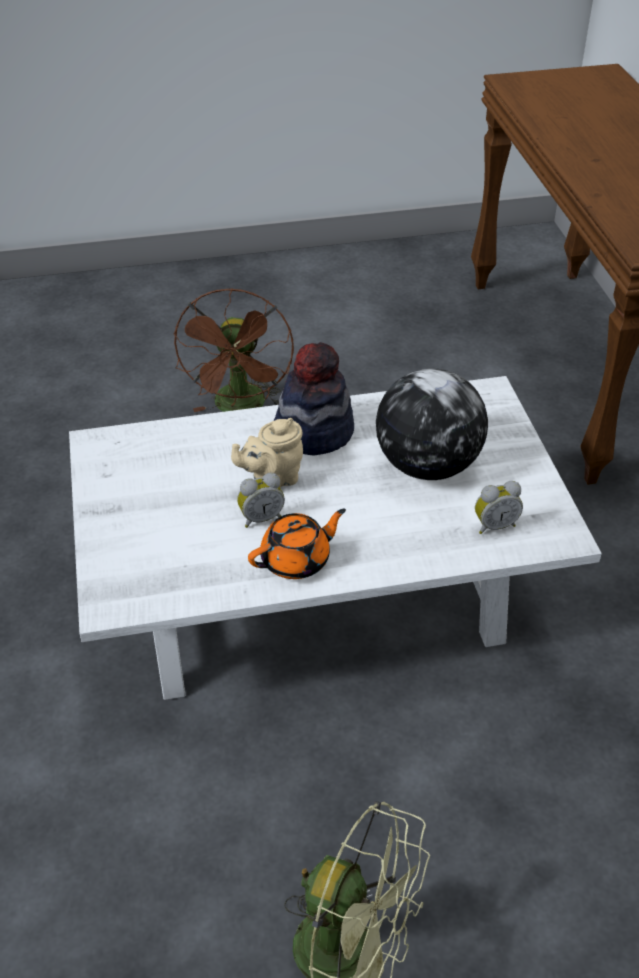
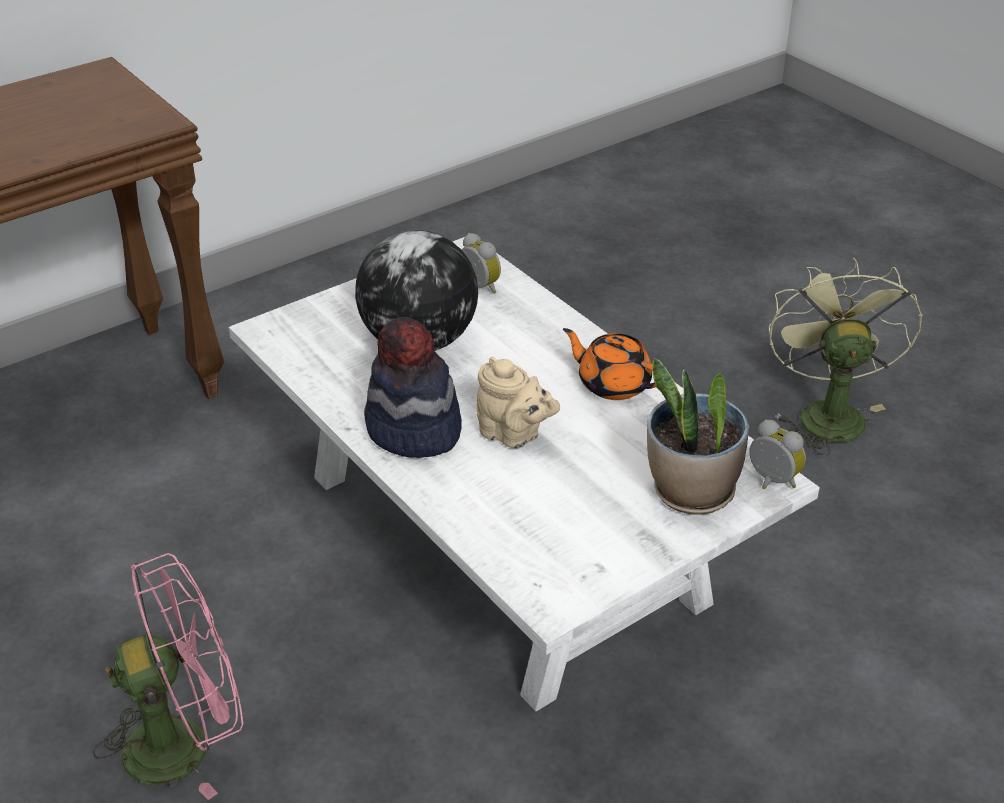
camera: 115 degrees left, 5 degrees down
brown fan [174,288,294,412] -> pink fan [93,553,243,800]
alarm clock [237,473,285,528] -> alarm clock moved to [749,420,806,489]
none -> potted plant [647,358,749,515]

